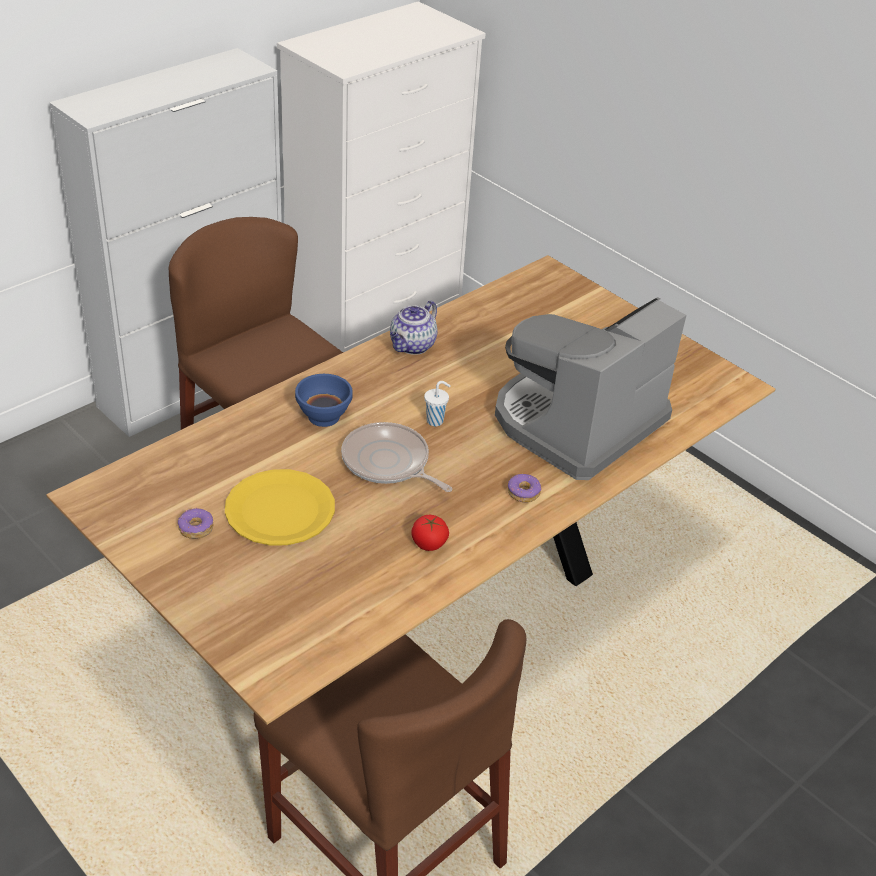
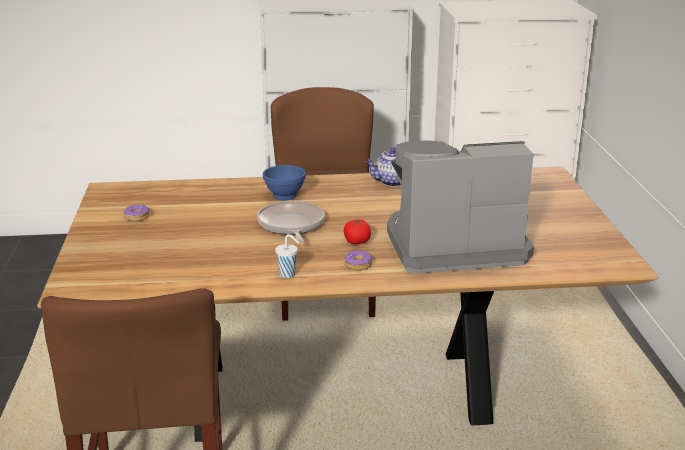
camera: 40 degrees right, 15 degrees down
yellow plate [225,469,335,545] -> none
tomato [411,515,449,551] -> tomato moved to [344,219,371,244]
white cup [424,381,451,426] -> white cup moved to [275,234,300,278]

